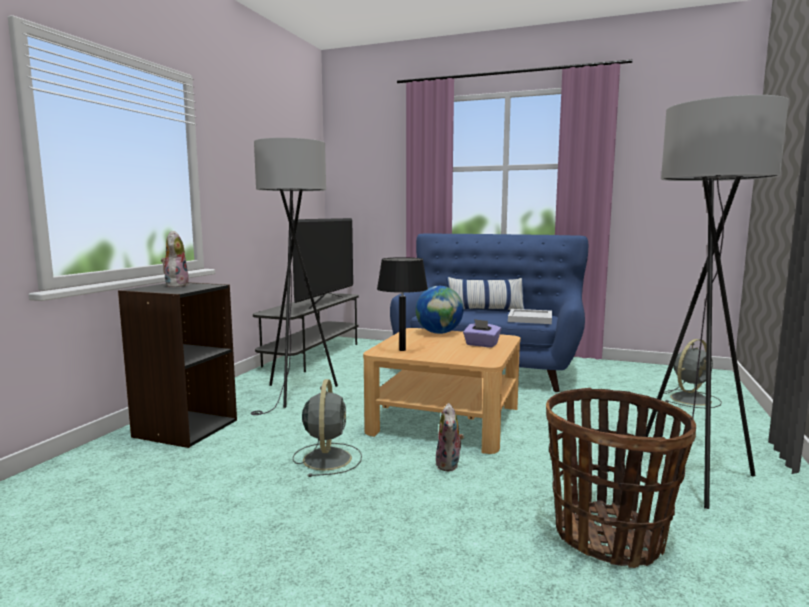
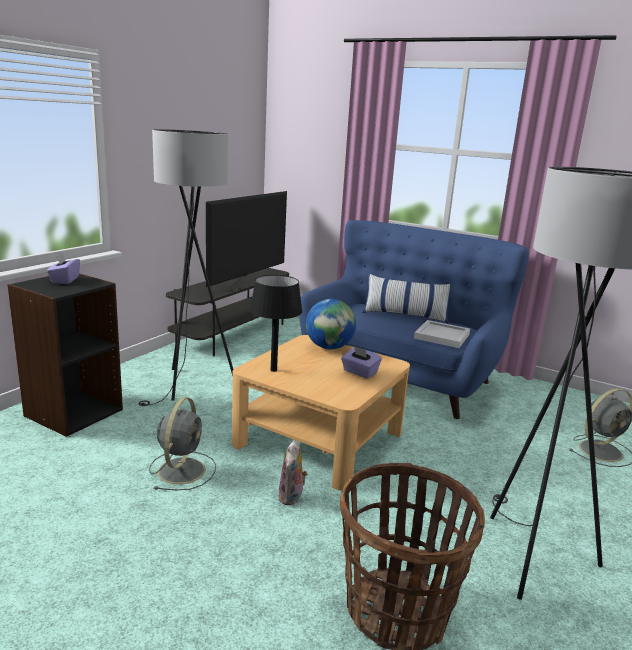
camera: 10 degrees right, 10 degrees up
plush toy [161,231,189,287] -> purple tissue box [47,253,80,284]

